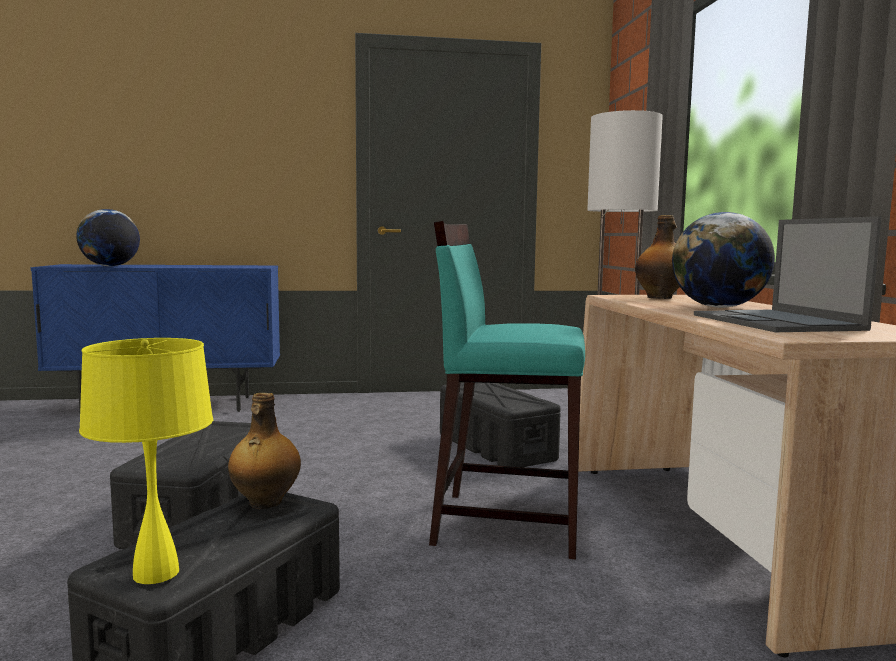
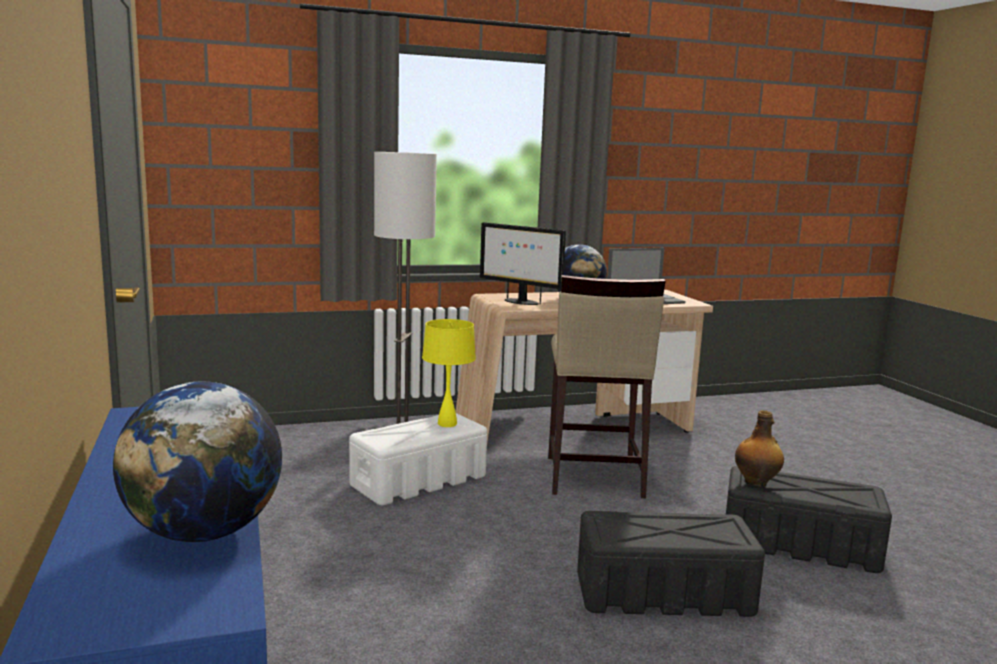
camera: 100 degrees left, 5 degrees up
yellow table lamp [79,338,213,584] -> yellow table lamp moved to [422,319,476,427]
turquoise stool [429,221,585,559] -> beige stool [548,275,666,498]
black storage box [440,382,561,467] -> white storage box [349,413,487,505]
bottle [635,215,680,299] -> monitor [480,222,566,305]

